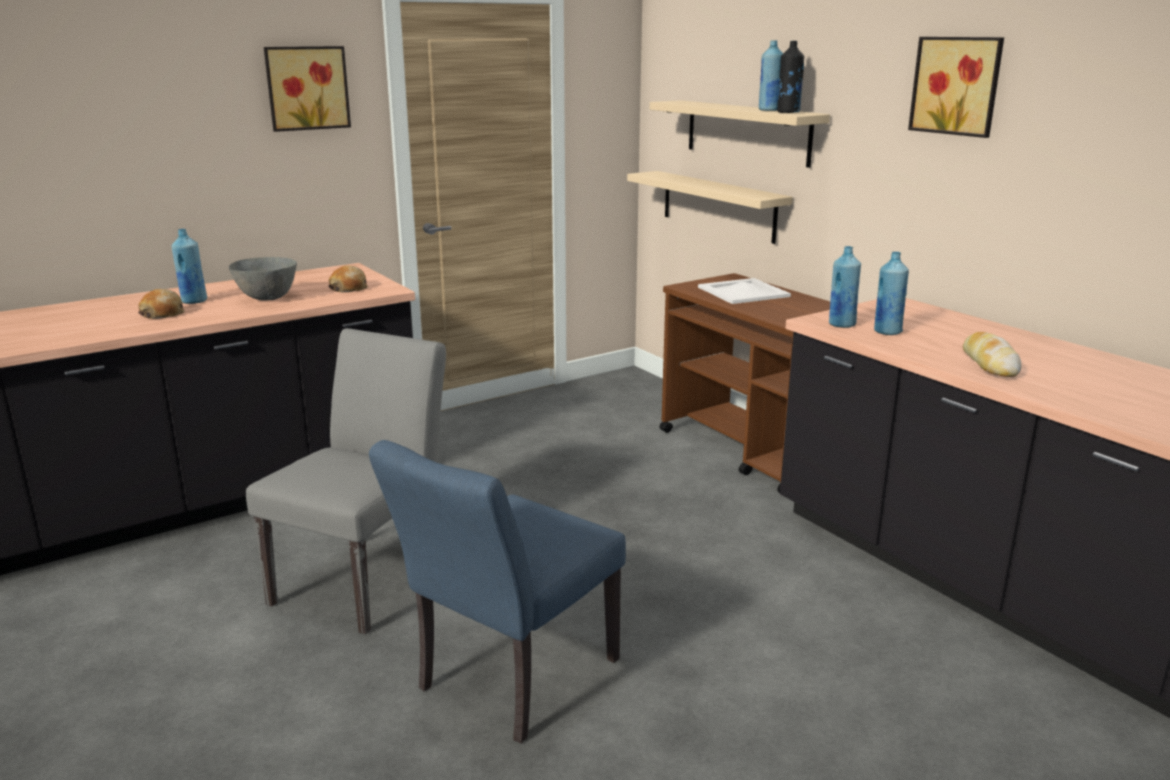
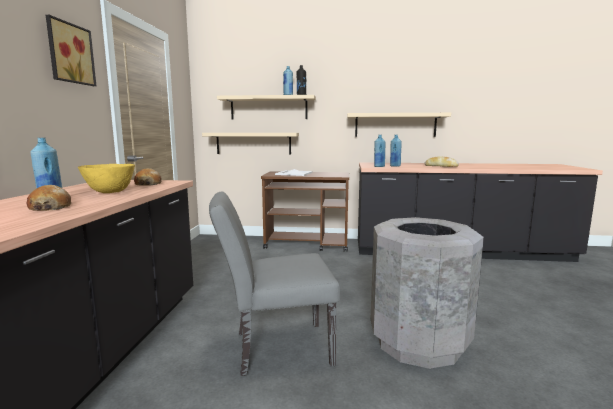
camera: 50 degrees left, 10 degrees down
grey bowl [229,257,297,300] -> yellow bowl [78,164,135,193]
grey chair [246,328,446,635] -> grey chair turned 75 degrees counterclockwise [209,192,340,376]
blue chair [369,440,626,743] -> grey trash can [371,217,484,369]
picture [908,37,1004,138] -> none
none -> beige shelf [347,113,451,137]

